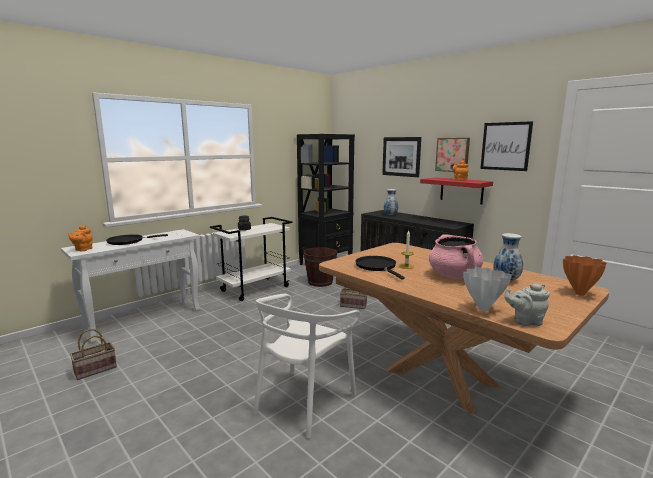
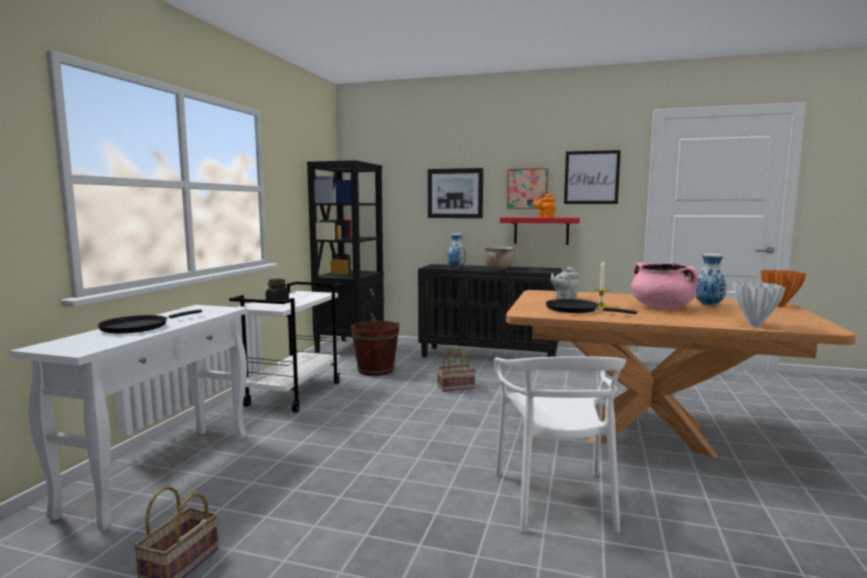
camera: 30 degrees left, 5 degrees down
orange teapot [68,225,93,251] -> none
grey teapot [504,283,550,326] -> grey teapot moved to [551,267,579,299]
none -> brown cooking pot [484,245,515,270]

